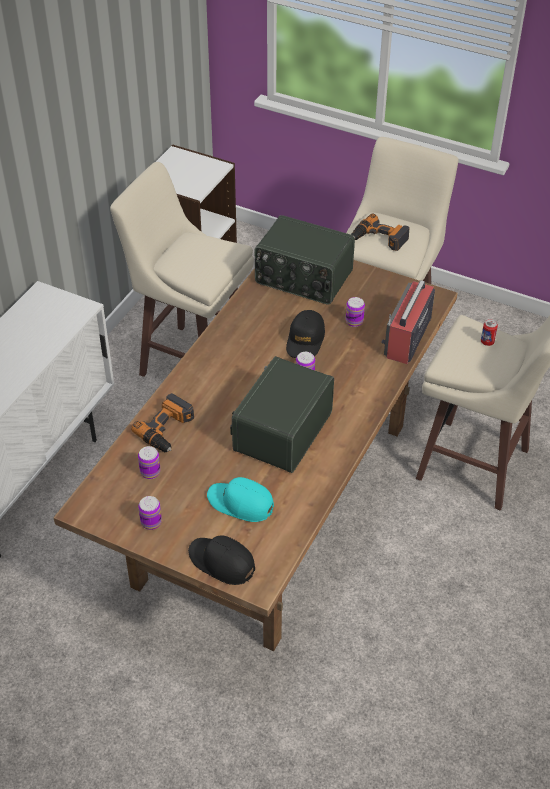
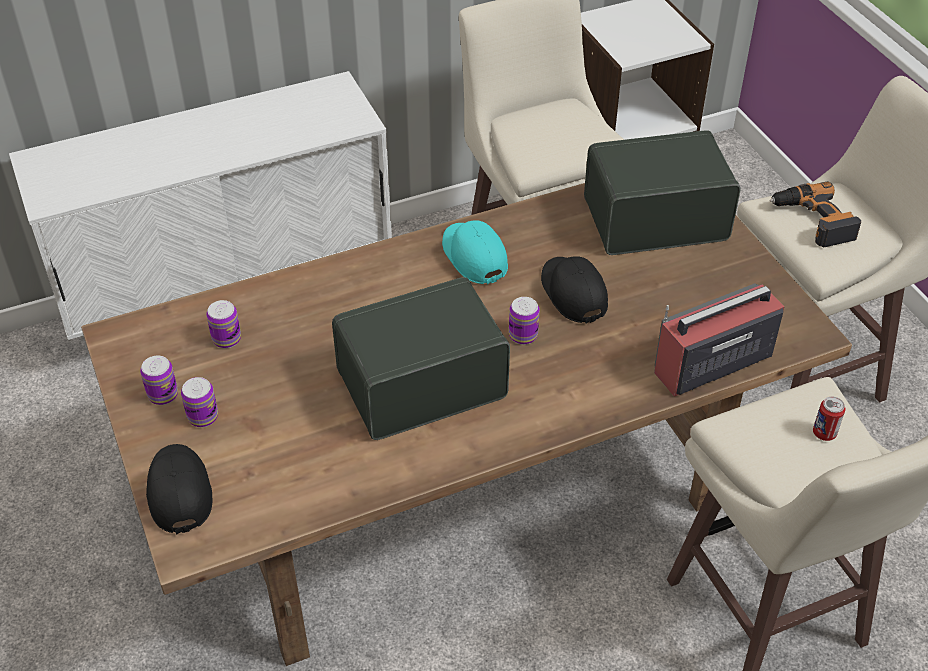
camera: 40 degrees right, 0 degrees up
power drill [131,393,194,452] -> none
turquoise cap [207,477,274,522] -> turquoise cap moved to [442,220,508,285]
radio [255,215,355,305] -> radio turned 105 degrees clockwise [584,130,741,255]
black cap [286,310,325,358] -> black cap turned 105 degrees clockwise [541,256,608,324]
can [346,297,365,327] -> can moved to [181,377,218,427]

